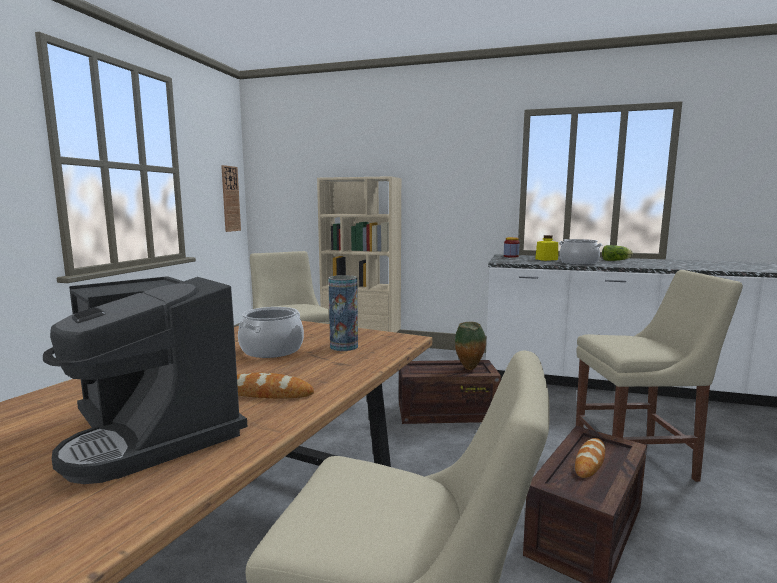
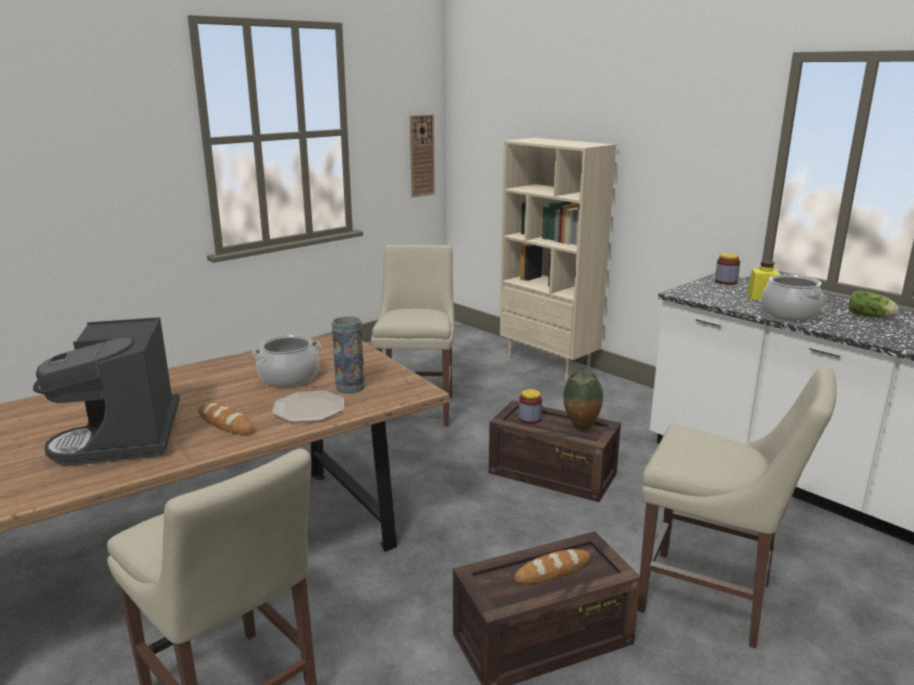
camera: 30 degrees right, 10 degrees up
none -> plate [272,391,344,422]
none -> jar [519,389,542,424]

